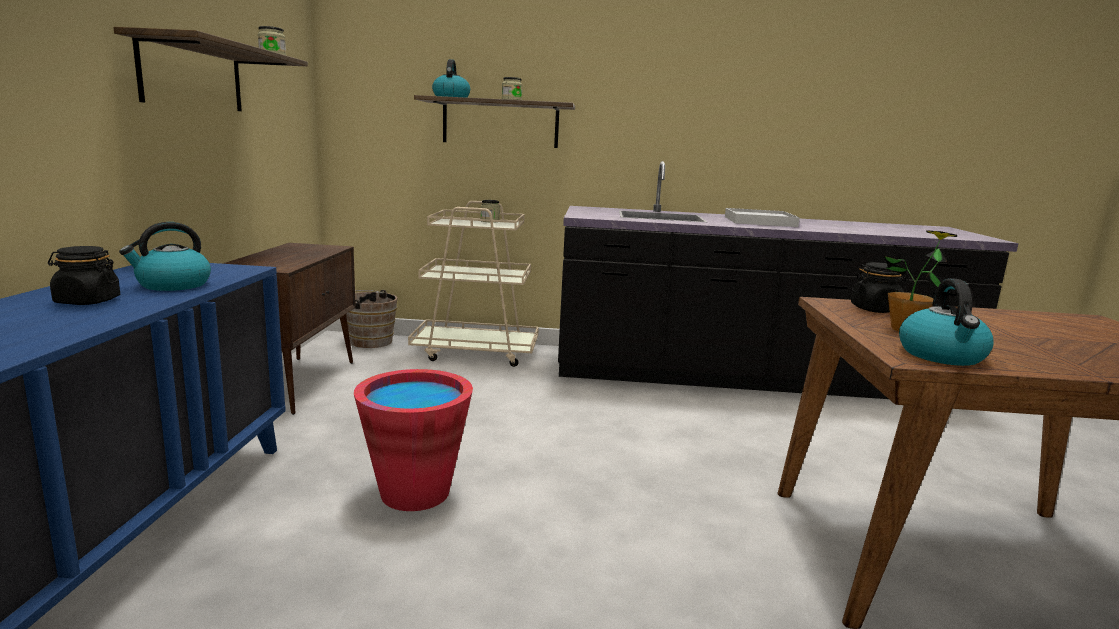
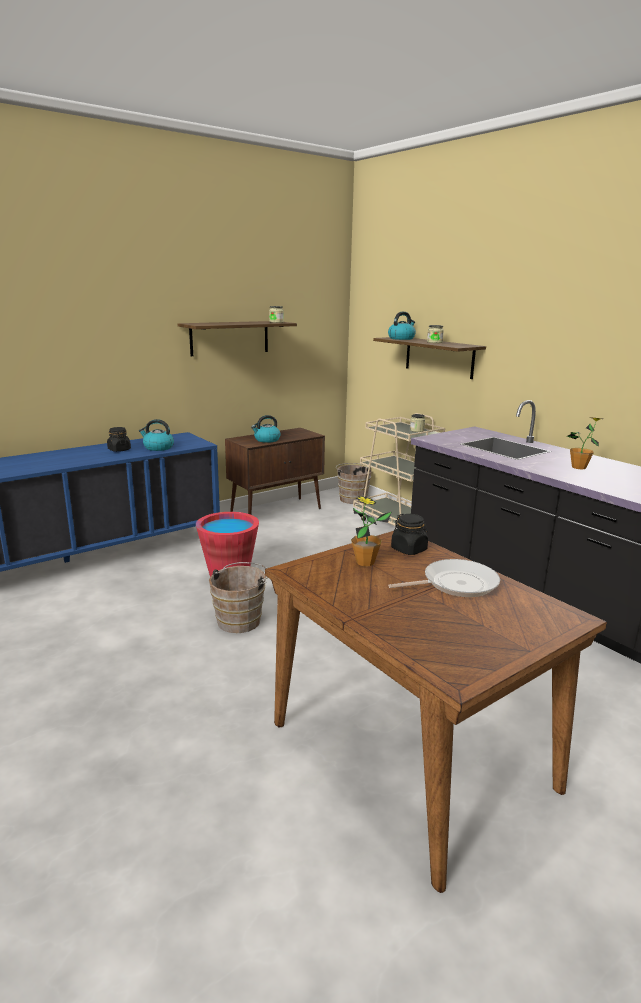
camera: 50 degrees right, 5 degrees up
white tray [725,208,800,227] -> potted plant [567,417,602,469]
kettle [899,278,994,366] -> kettle moved to [251,415,281,443]
none -> brown bucket [209,562,268,633]
none -> frying pan [388,559,500,597]

